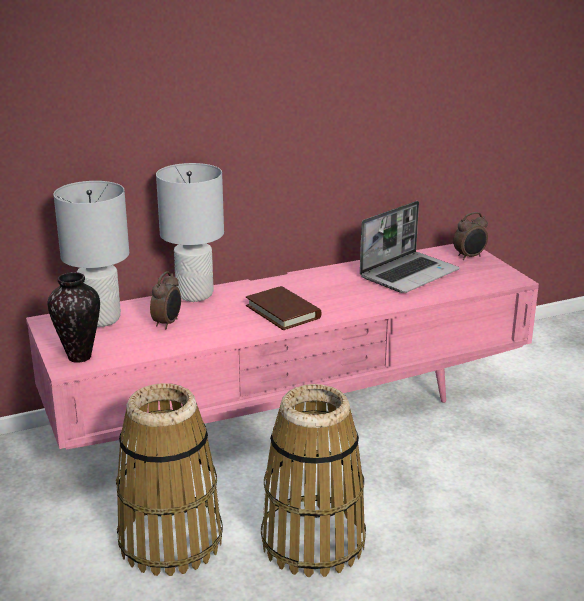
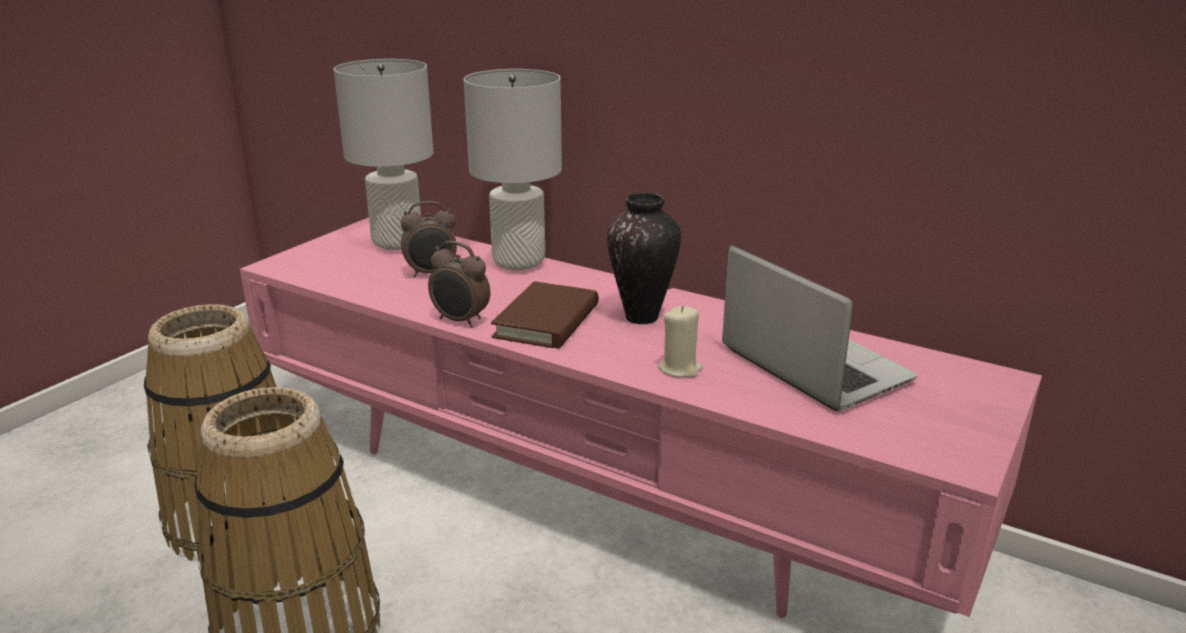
camera: 55 degrees right, 0 degrees up
vase [48,272,100,363] -> vase moved to [607,192,681,324]
laptop [360,201,460,293] -> laptop turned 135 degrees counterclockwise [722,245,918,411]
alarm clock [453,212,488,260] -> alarm clock moved to [428,241,490,328]
none -> beige candle [658,306,703,377]

